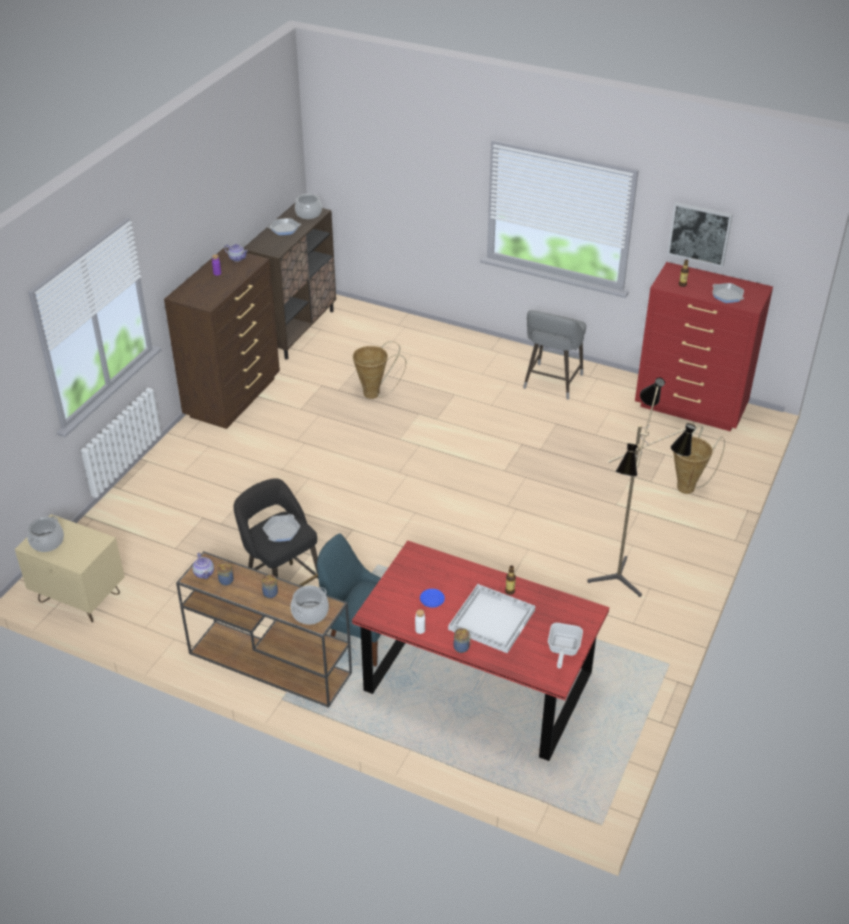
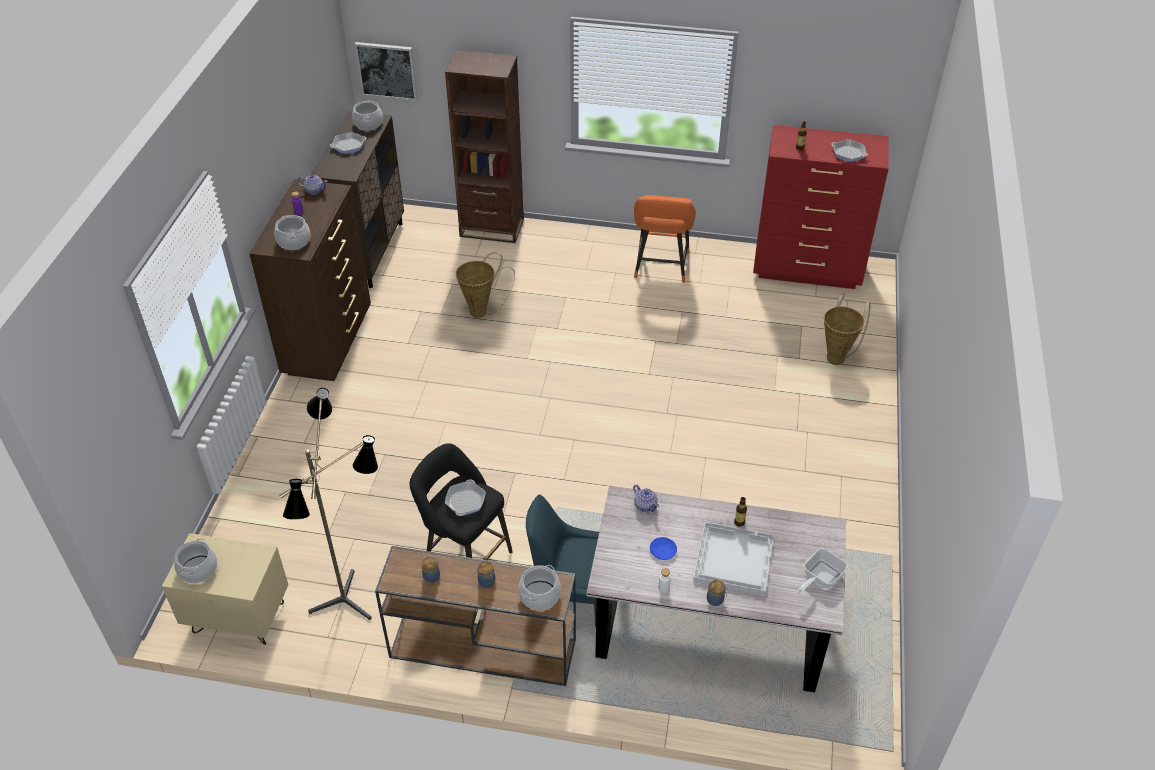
camera: 15 degrees left, 5 degrees up
teapot [192,553,214,579] -> teapot moved to [633,484,659,512]
red dining table [352,540,610,761] -> grey dining table [586,485,846,692]
grey stool [523,310,586,400] -> orange stool [634,195,696,283]
frying pan [548,623,583,669] -> frying pan turned 45 degrees clockwise [797,548,848,595]
floor lamp [587,378,696,597] -> floor lamp moved to [279,388,378,620]
picture [667,202,733,267] -> picture moved to [355,42,418,101]
none -> cooking pot [274,215,311,250]
none -> brown bookcase [445,50,524,243]

